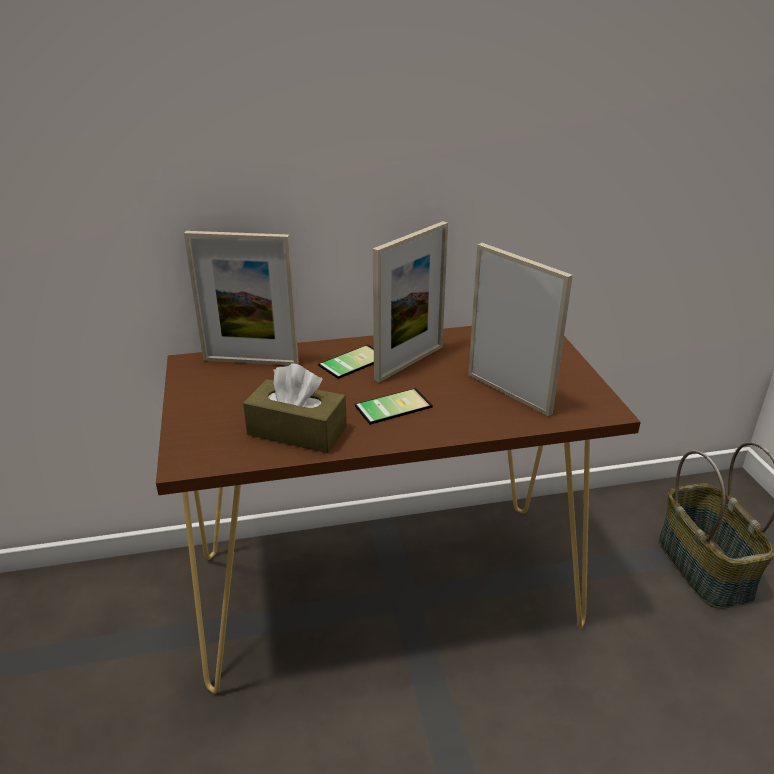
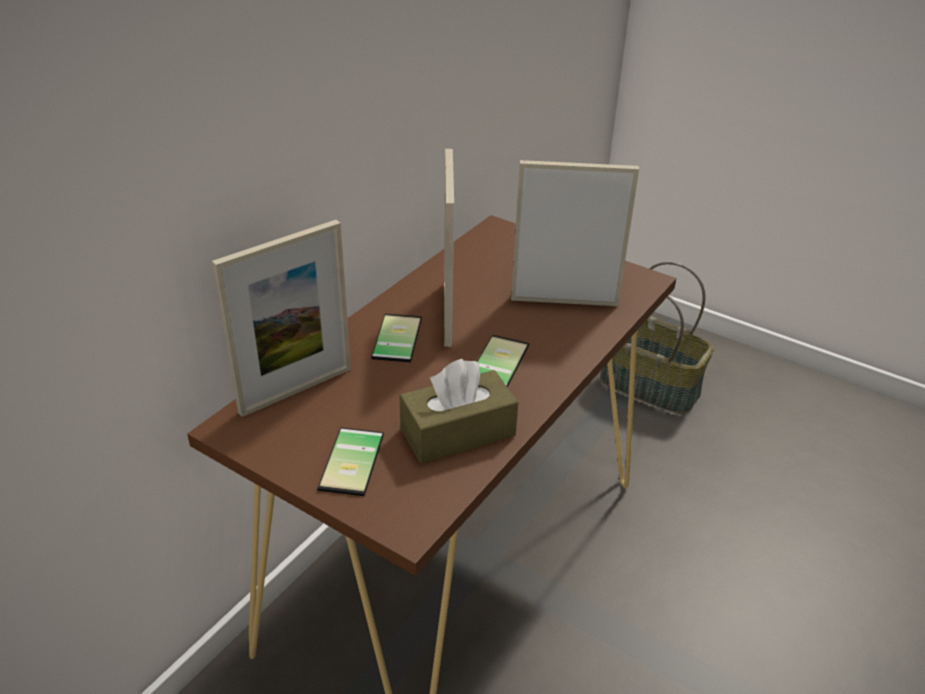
camera: 45 degrees left, 5 degrees up
none -> phone [317,427,384,496]

